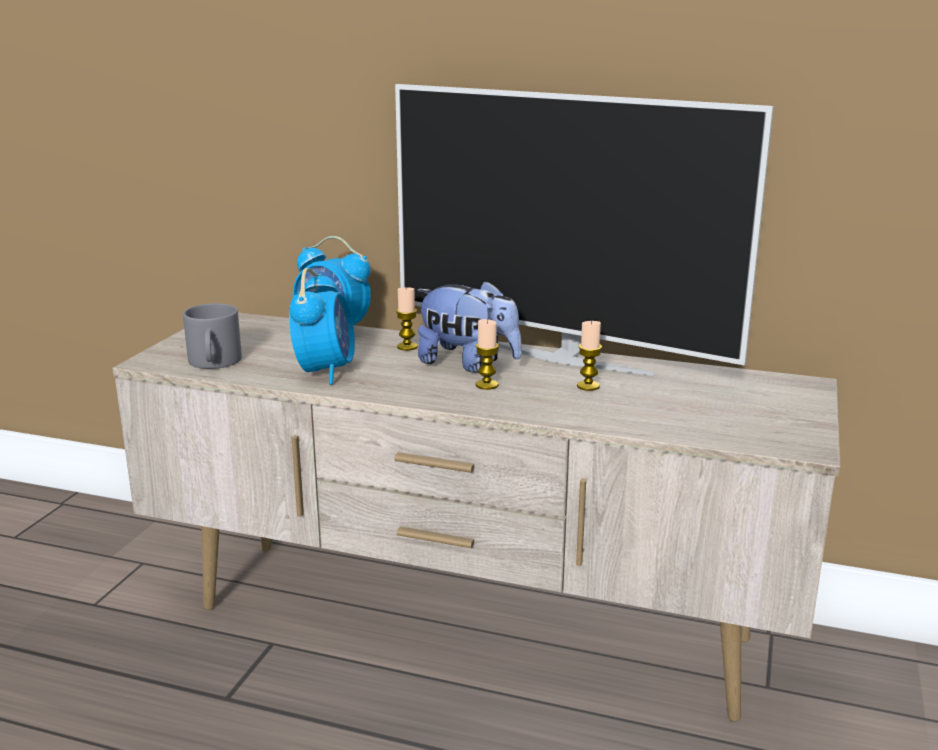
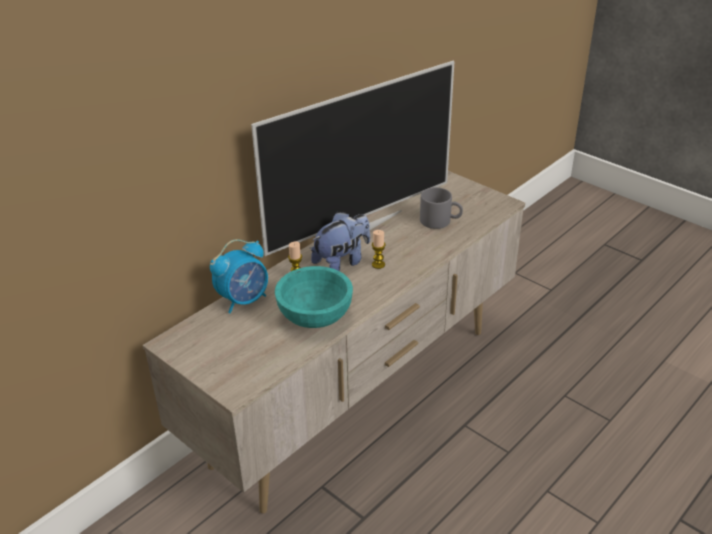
camera: 65 degrees left, 15 degrees up
grey mug [183,303,242,369] -> grey mug moved to [420,187,463,229]
alarm clock [289,268,355,385] -> turquoise bowl [275,266,353,328]
candle [577,321,602,391] -> none

